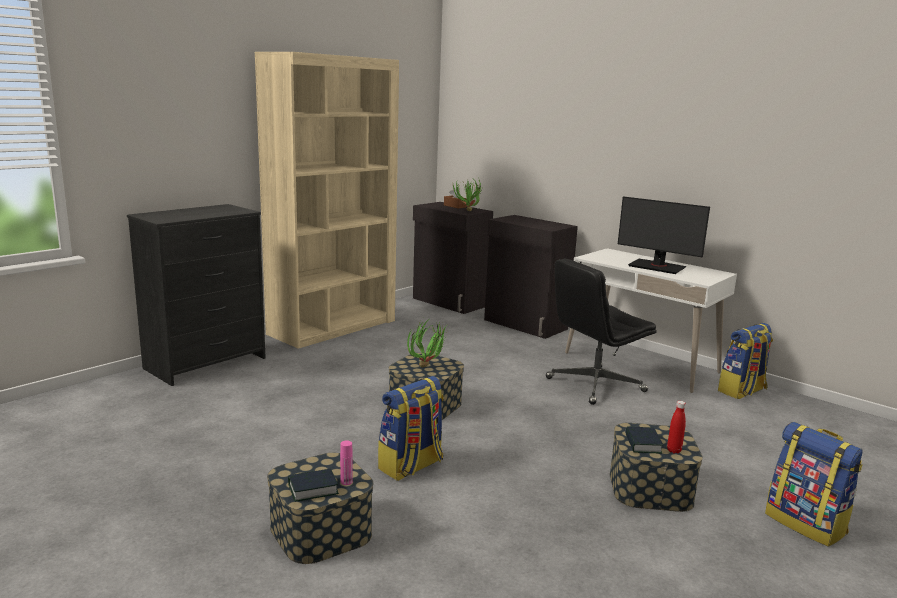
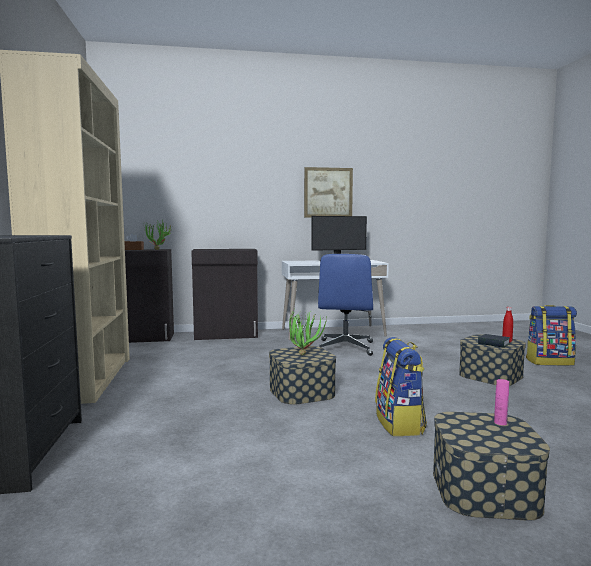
camera: 50 degrees left, 10 degrees down
book [288,469,339,502] -> none
black office chair [546,259,657,405] -> blue office chair [318,254,373,356]
backpack [718,323,773,399] -> none
none -> picture [304,167,353,217]

